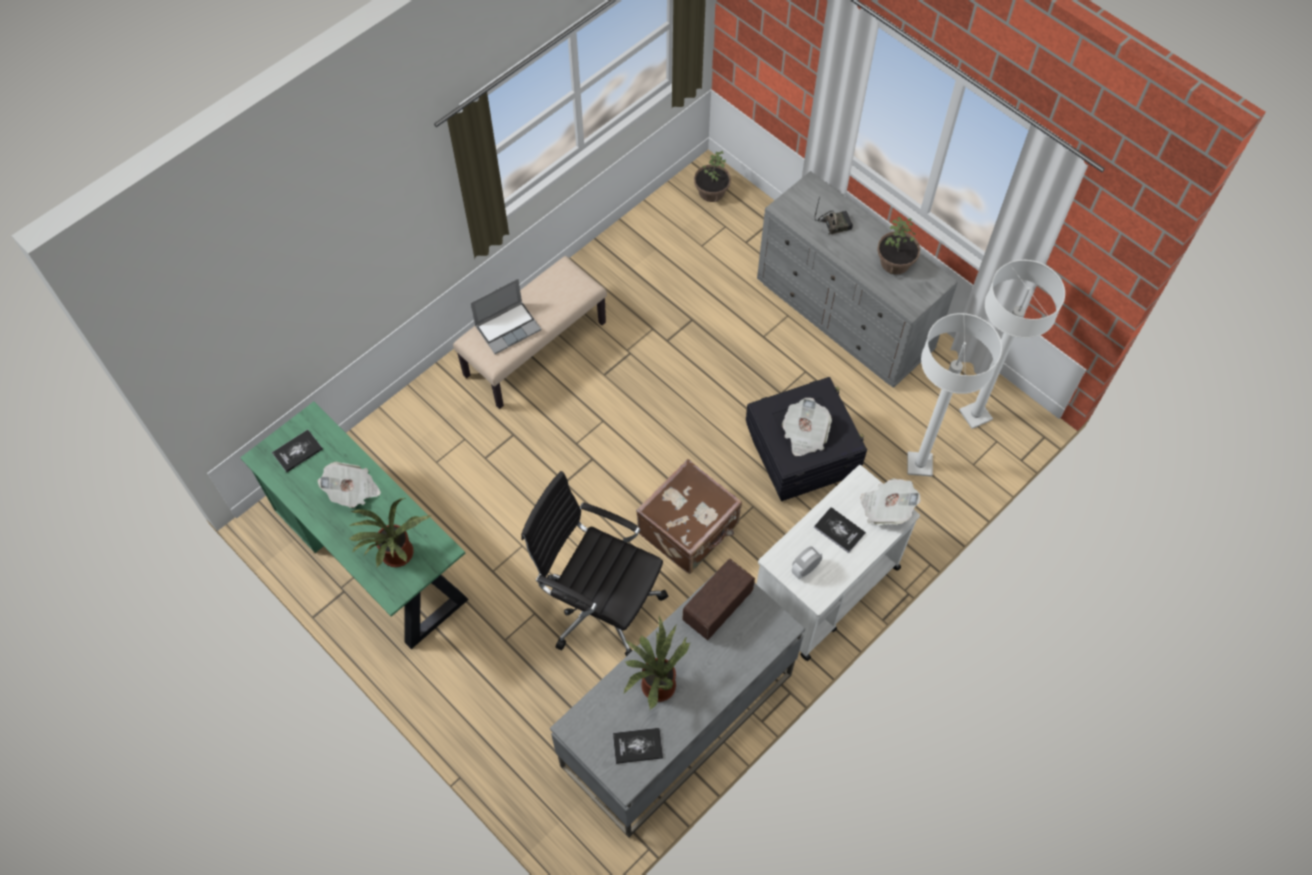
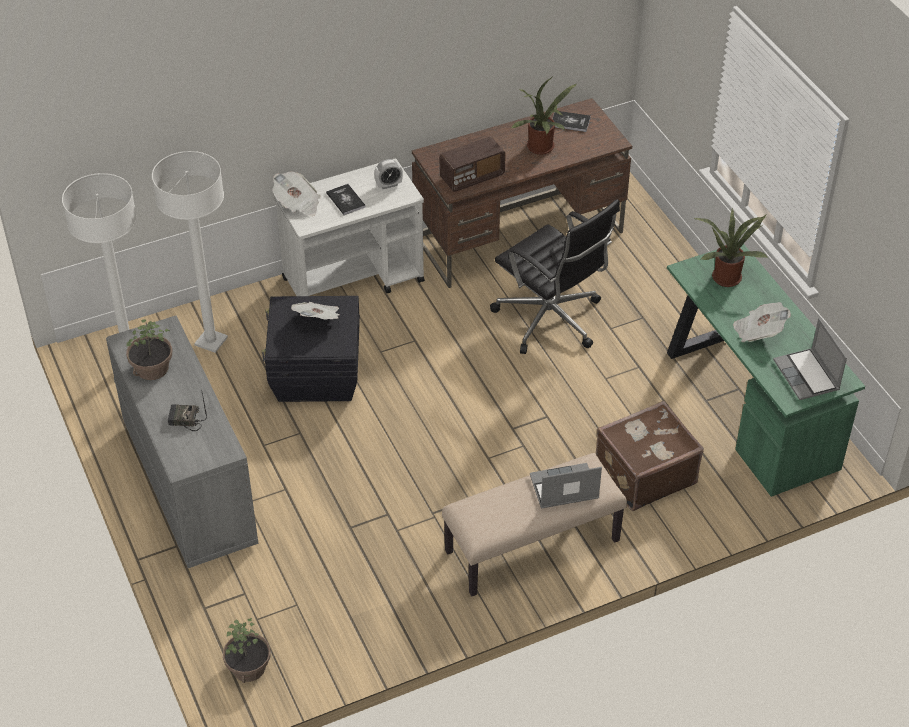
camera: 160 degrees left, 15 degrees down
book [272,430,323,472] -> laptop [773,318,847,400]
grey desk [550,578,805,838] -> brown desk [412,98,632,288]
brown suitcase [636,459,742,574] -> brown suitcase moved to [596,401,704,511]

